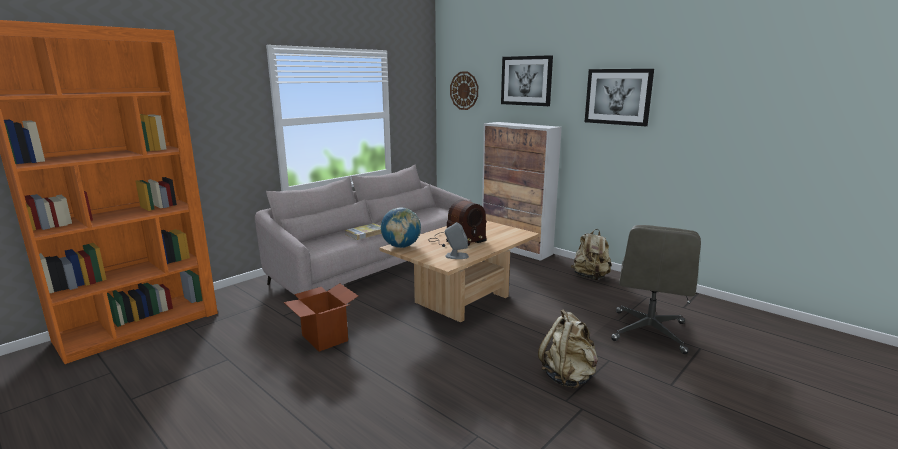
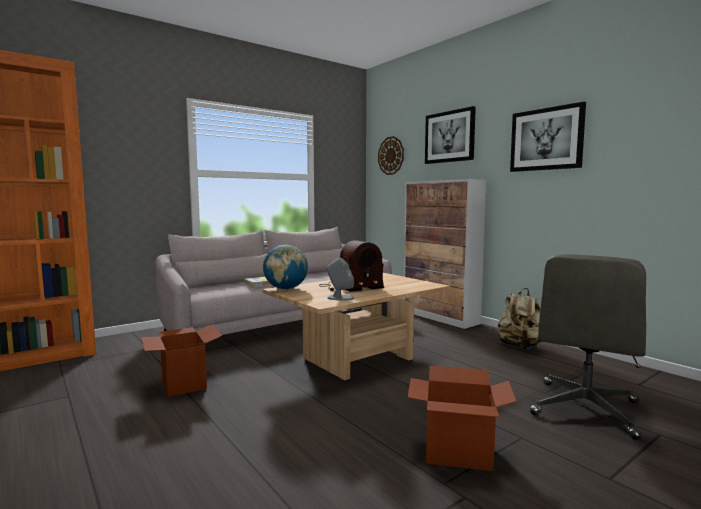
camera: 10 degrees right, 10 degrees down
beige backpack [538,309,598,389] -> cardboard box [408,366,517,471]

